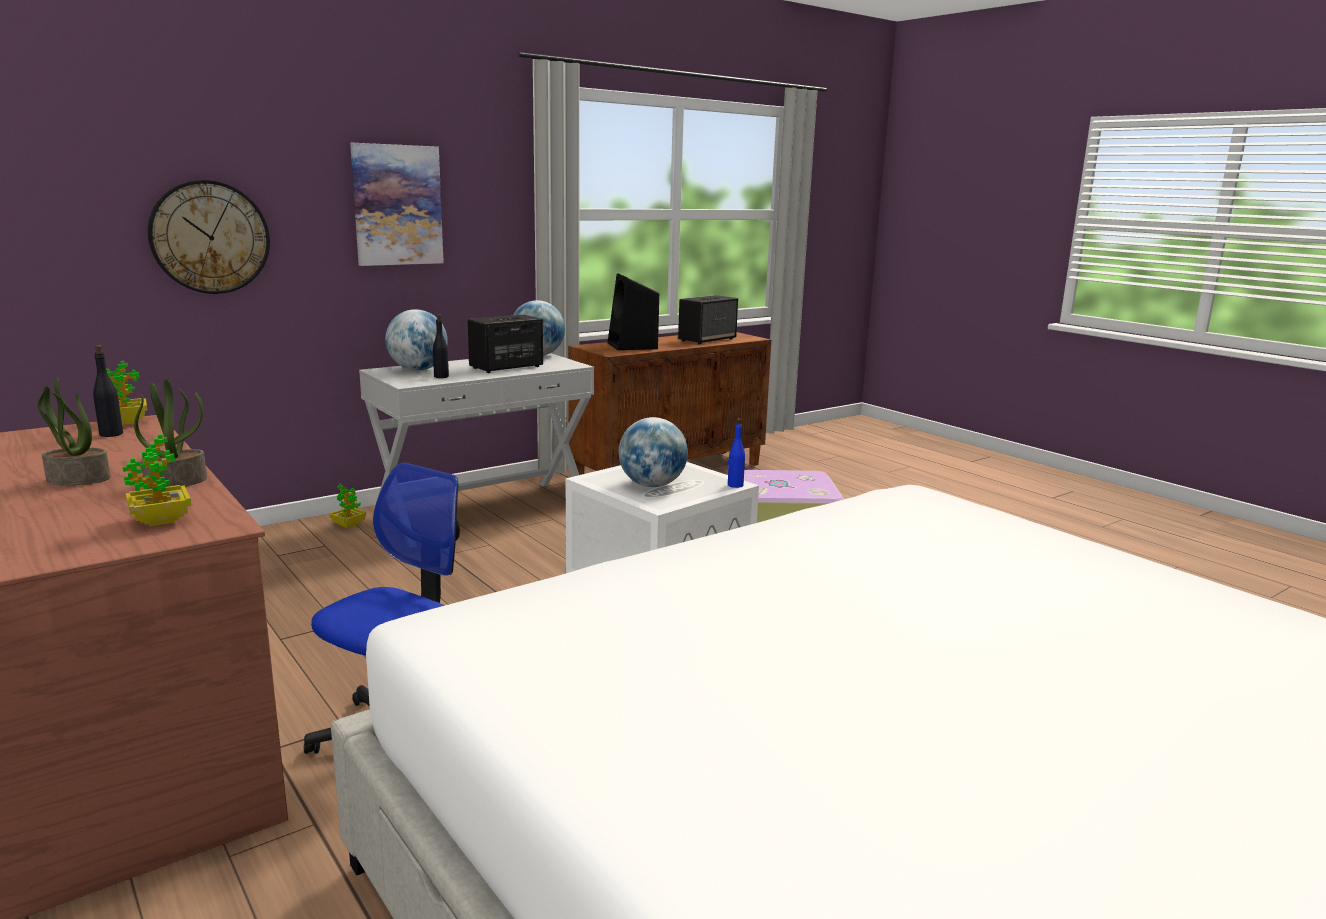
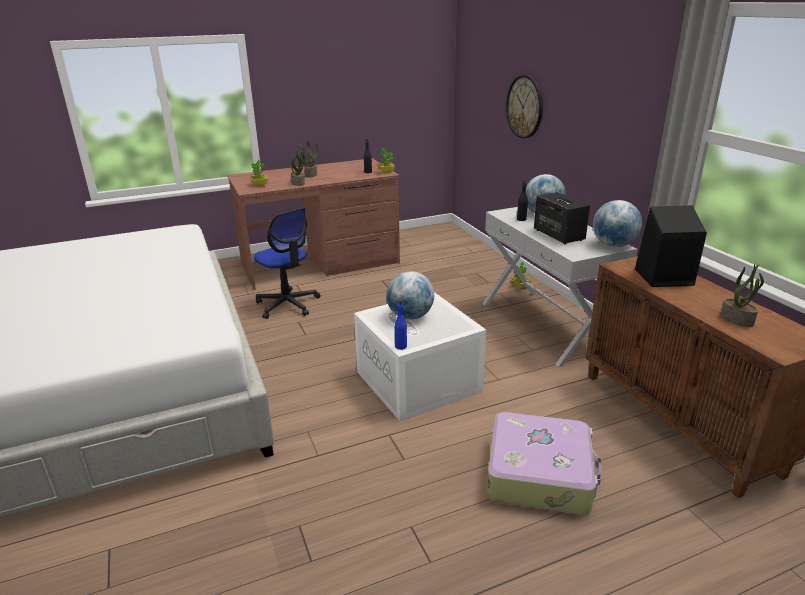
camera: 105 degrees right, 10 degrees up
picture [350,143,444,266] -> none
speaker [678,295,738,344] -> potted plant [720,264,764,327]

